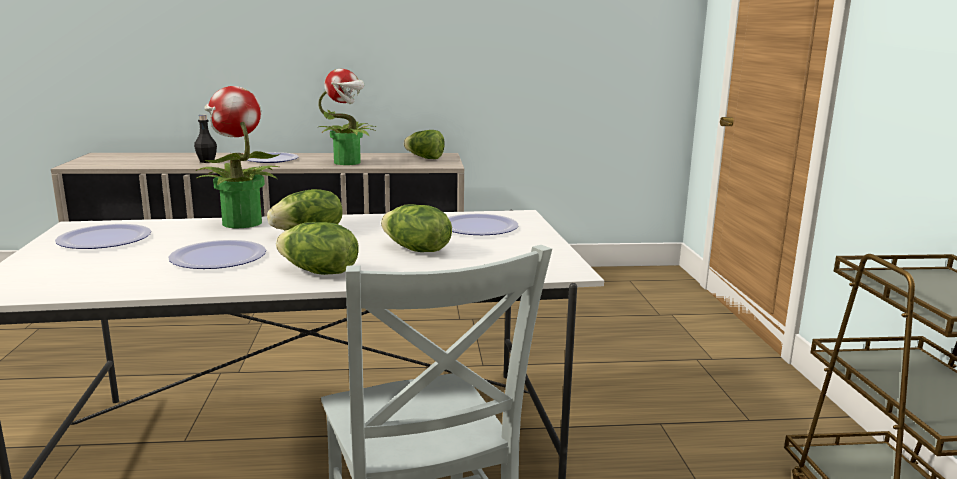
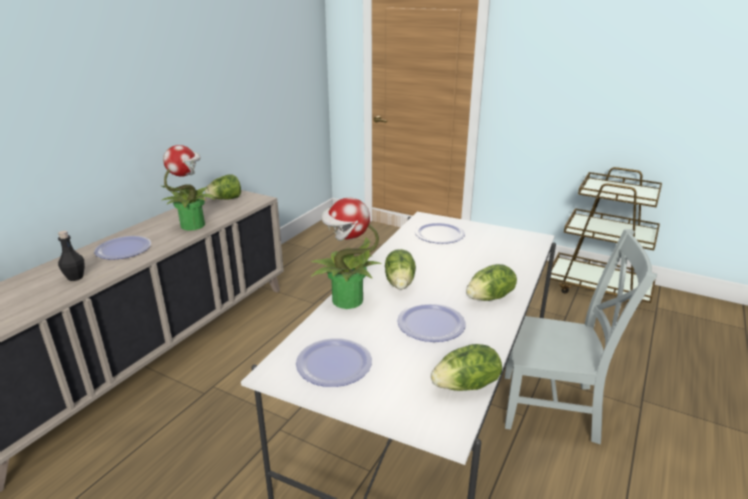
camera: 55 degrees left, 10 degrees up
lettuce [381,204,452,252] -> lettuce moved to [431,344,502,391]

